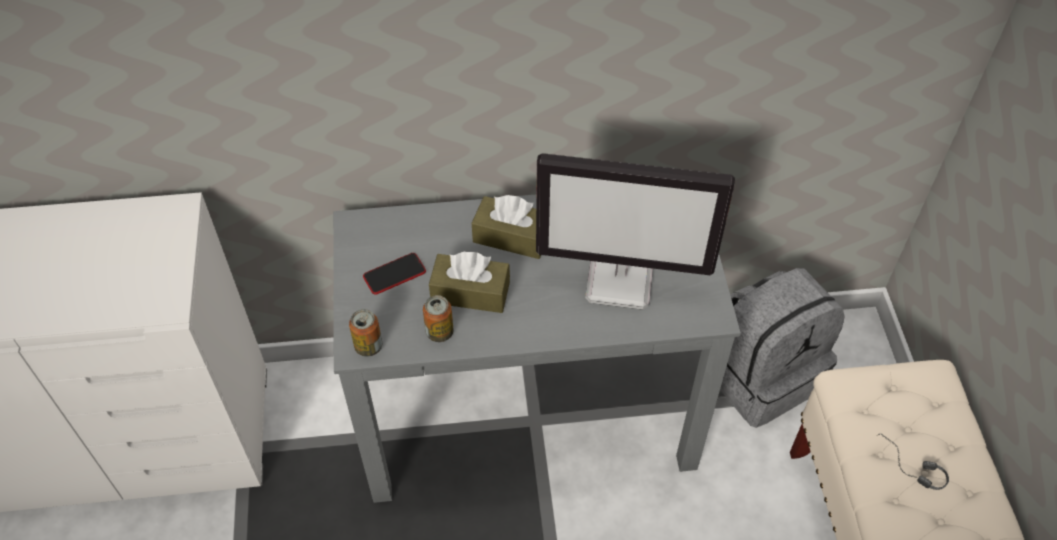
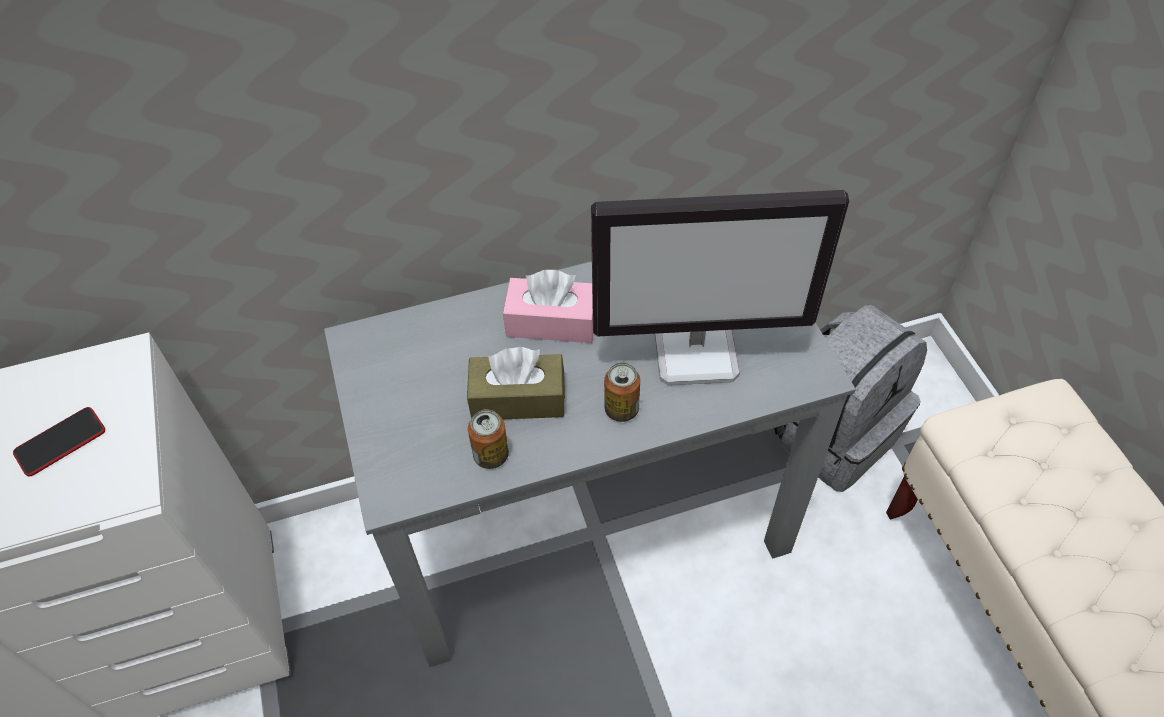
camera: 10 degrees left, 0 degrees up
can [349,309,382,357] -> can moved to [604,363,640,422]
phone [363,253,426,295] -> phone moved to [13,407,105,476]
brown tissue box [472,195,541,259] -> pink tissue box [503,270,594,343]
headphones [878,433,949,490] -> none

